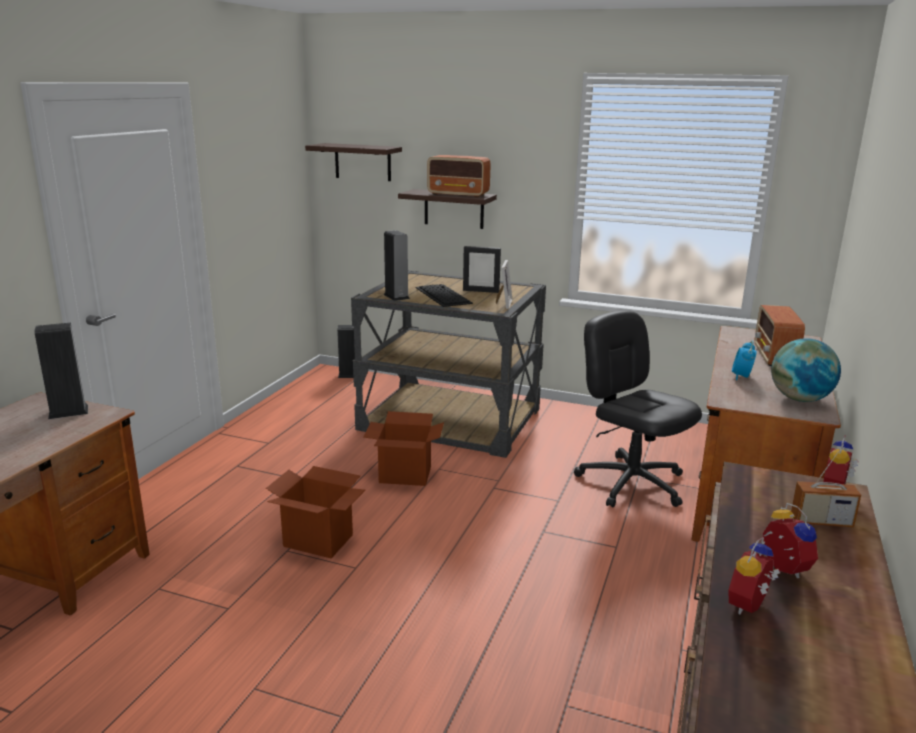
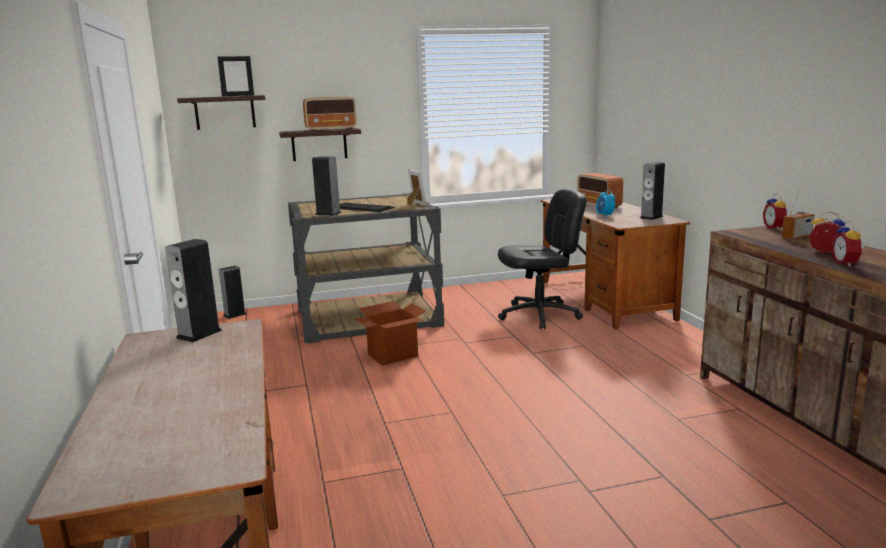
camera: 35 degrees left, 5 degrees down
cardboard box [266,466,365,558] -> none
picture frame [463,246,501,293] -> picture frame moved to [217,56,254,96]
black office chair [574,311,702,507] -> black office chair turned 150 degrees clockwise [498,189,587,329]
globe [771,338,841,402] -> speaker [640,162,665,220]

